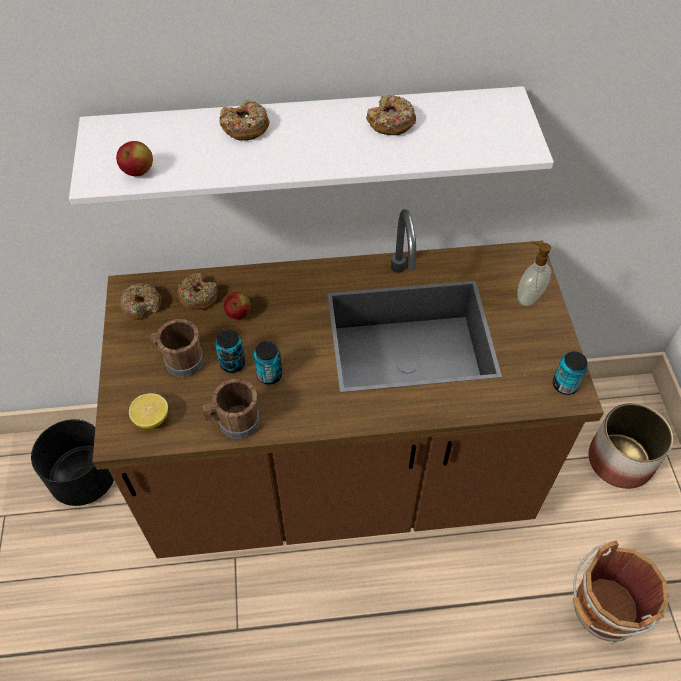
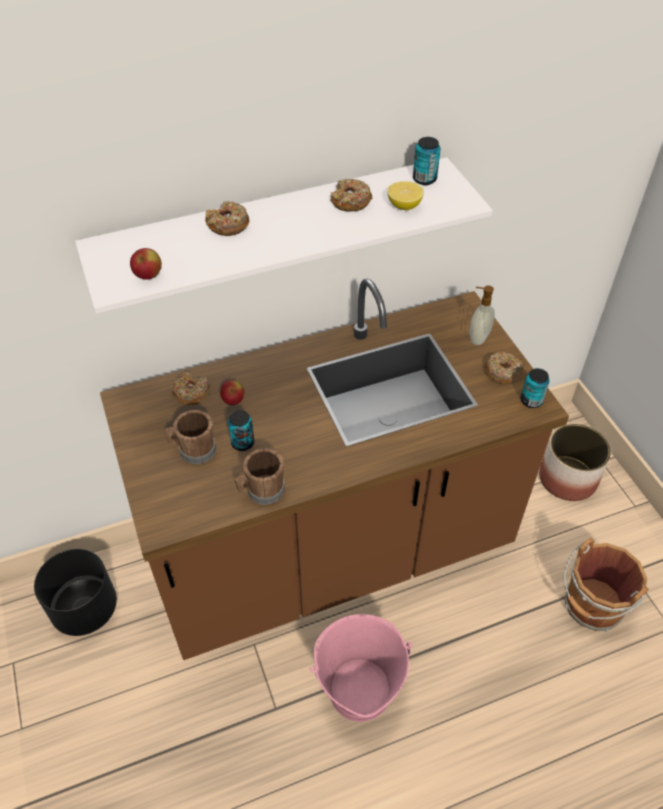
camera: 15 degrees left, 5 degrees down
donut [120,283,161,320] -> donut moved to [485,352,523,385]
lemon [129,393,168,429] -> lemon moved to [387,181,424,210]
can [254,341,282,385] -> can moved to [413,137,441,185]
none -> pink bucket [310,614,412,722]

